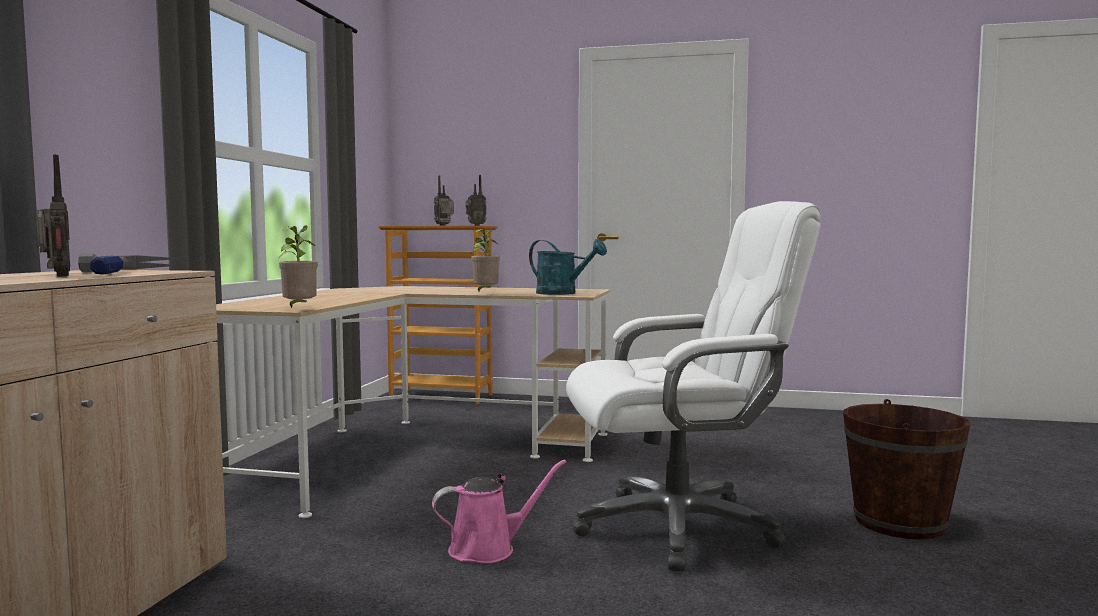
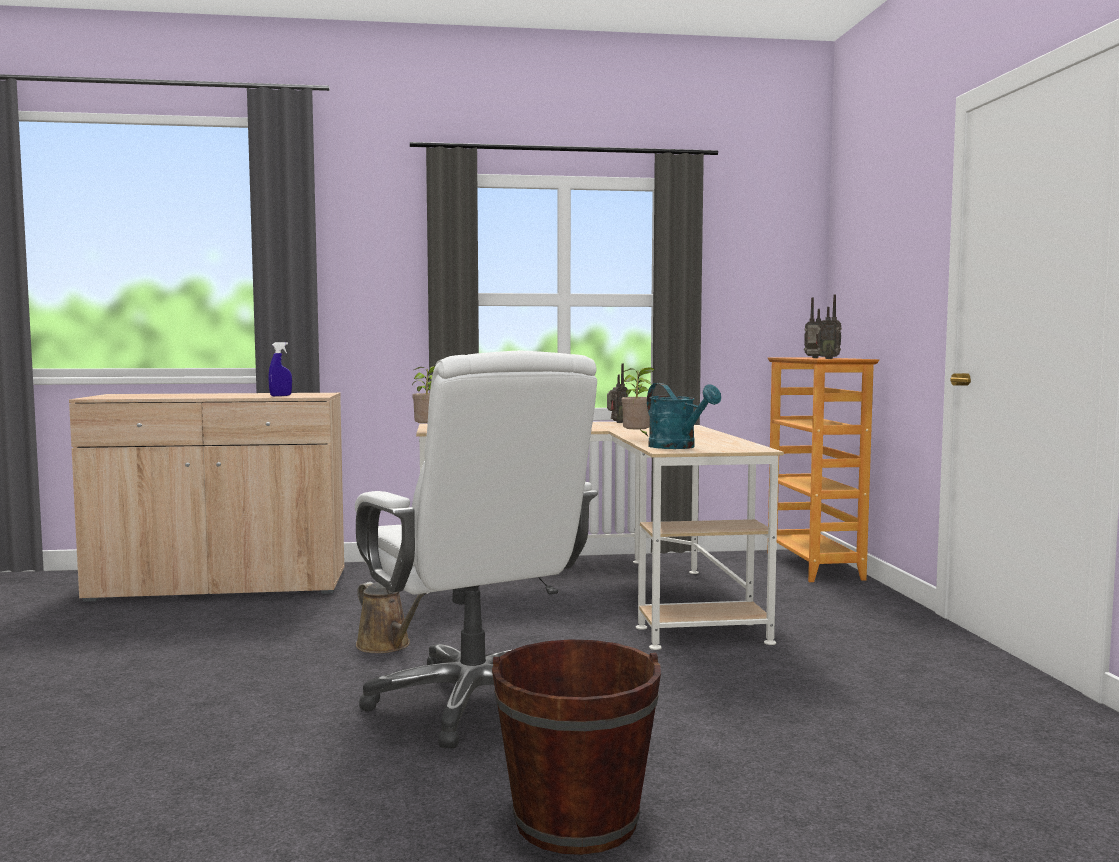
camera: 70 degrees right, 0 degrees up
radio [35,155,70,276] -> radio moved to [607,363,628,423]
hammer [78,253,174,275] -> blue spray bottle [268,342,292,396]
pink watering can [432,460,566,563] -> brown watering can [356,582,426,653]
turquoise watering can [529,239,607,295] -> turquoise watering can turned 45 degrees counterclockwise [647,383,721,449]

